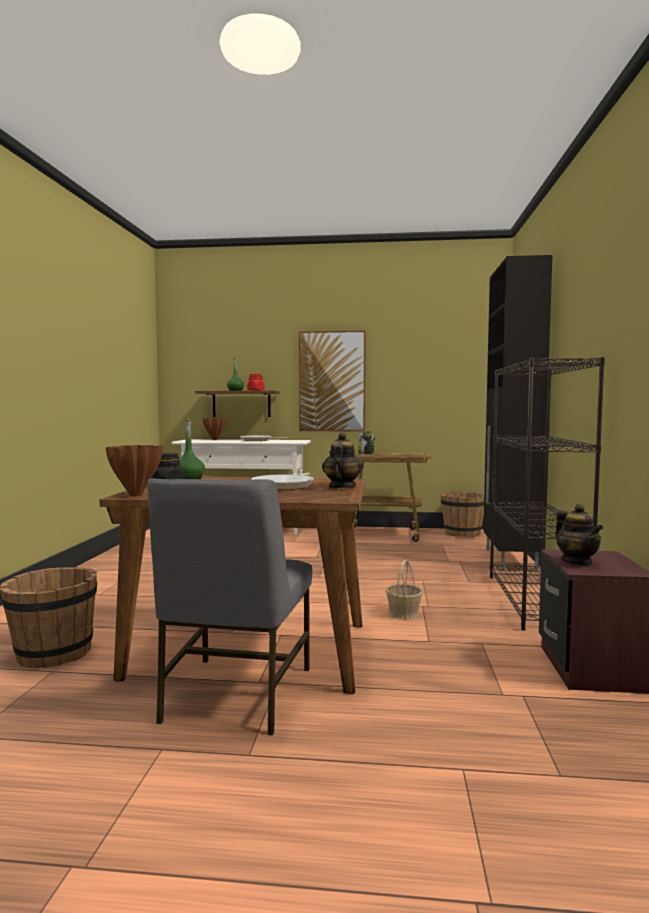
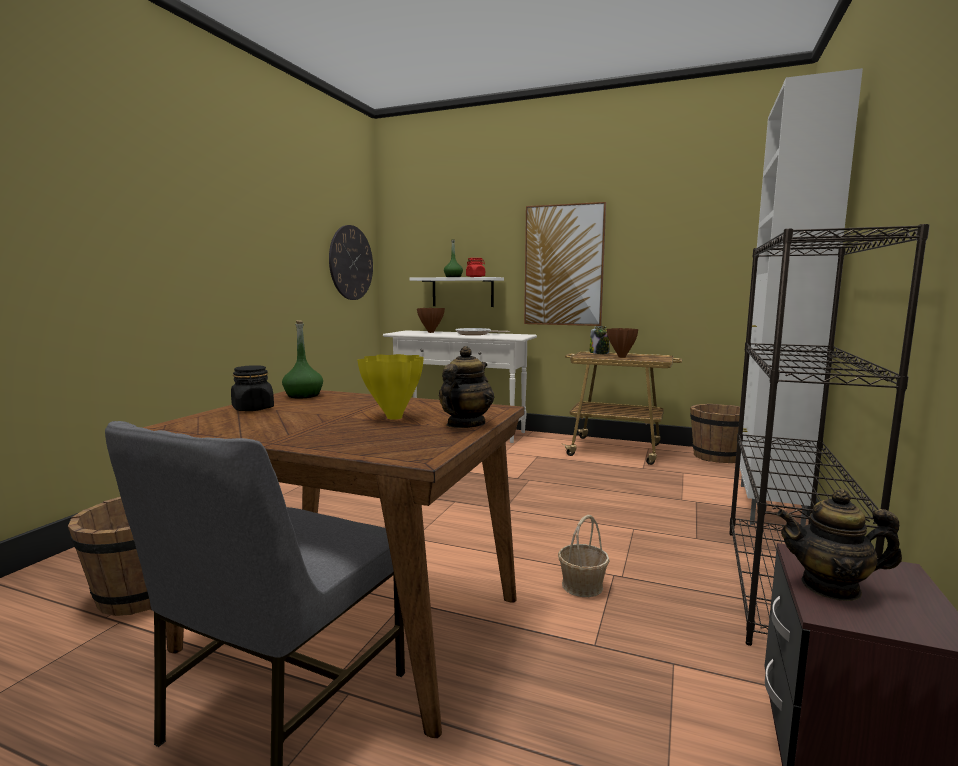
camera: 15 degrees right, 5 degrees up
brown vase [106,445,163,497] -> brown vase moved to [607,328,638,358]
brown shelf [195,391,280,417] -> white shelf [409,277,504,307]
frying pan [252,472,314,490] -> yellow vase [357,354,424,420]
black cabinet [483,255,552,572] -> white cabinet [740,68,863,527]
teapot [555,504,603,566] -> teapot turned 105 degrees clockwise [776,489,902,601]
none -> wall clock [329,225,373,300]

